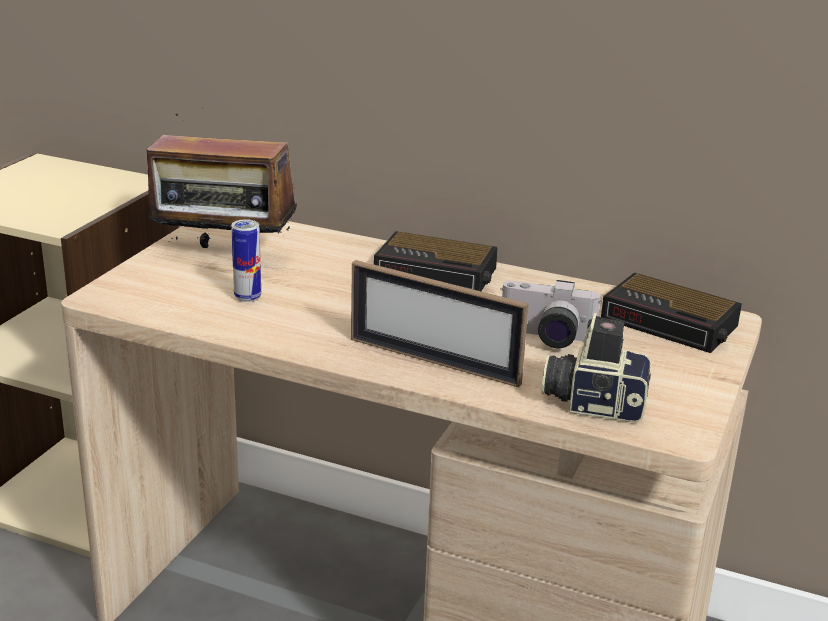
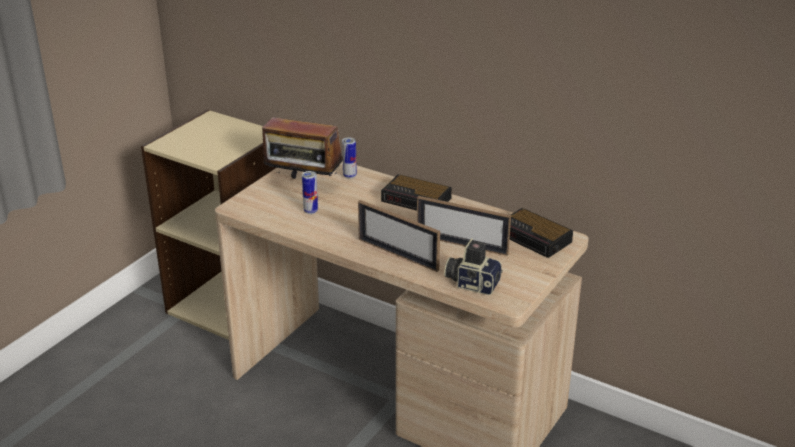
camera: 10 degrees right, 5 degrees up
camera [500,280,602,348] -> picture frame [417,196,511,256]
none -> can [342,138,357,179]

